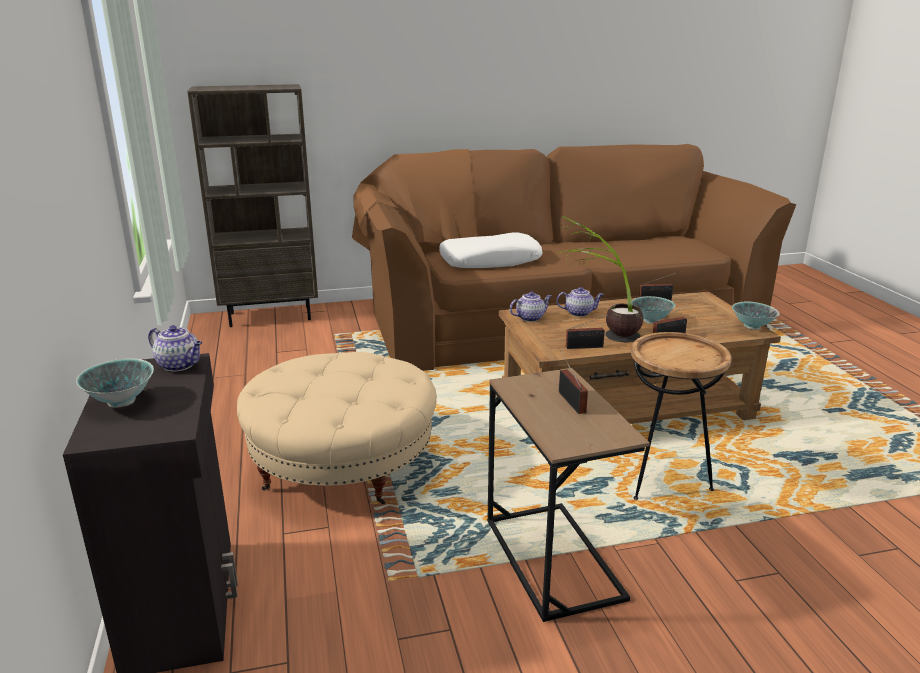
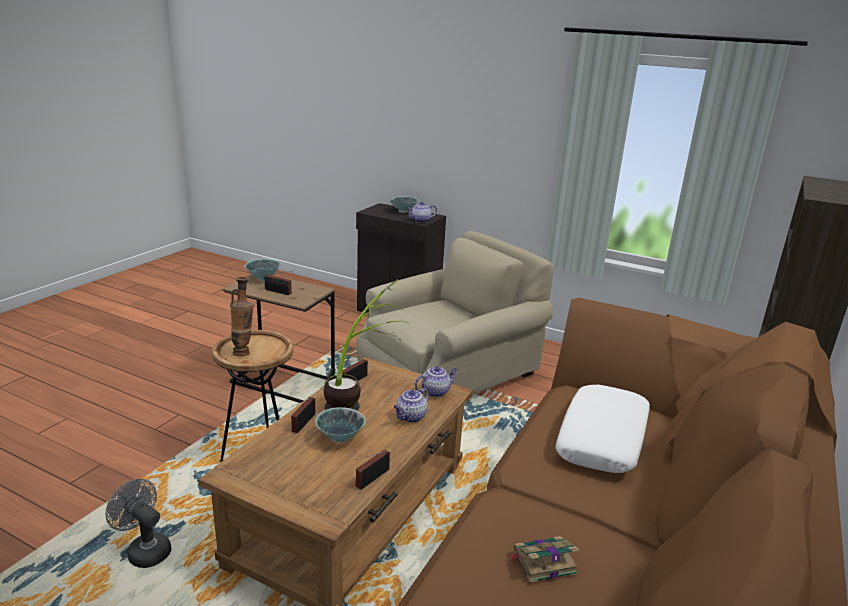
camera: 130 degrees right, 0 degrees up
beige ottoman [237,352,437,504] -> beige armchair [356,231,554,394]
teapot [509,291,552,322] -> teapot turned 135 degrees counterclockwise [415,366,458,397]
bowl [732,302,780,330] -> bowl moved to [244,259,281,281]
none -> grey fan [106,479,171,568]
none -> vase [230,277,254,356]
none -> book [508,536,579,583]

